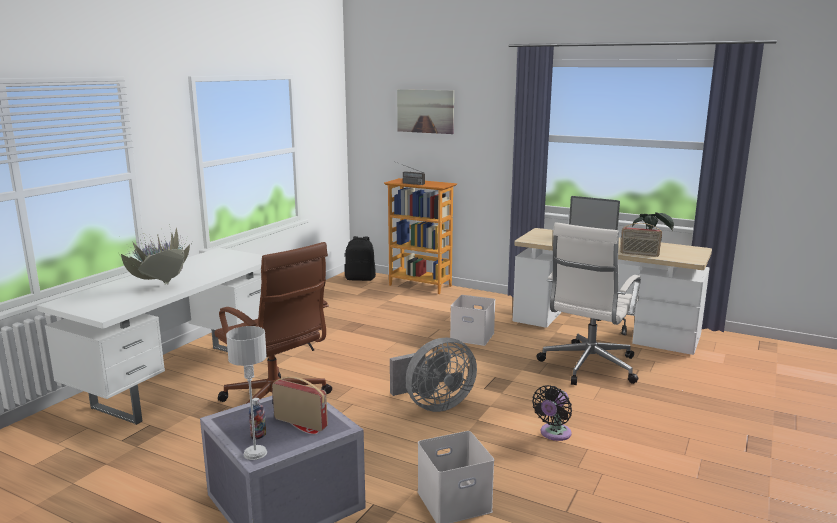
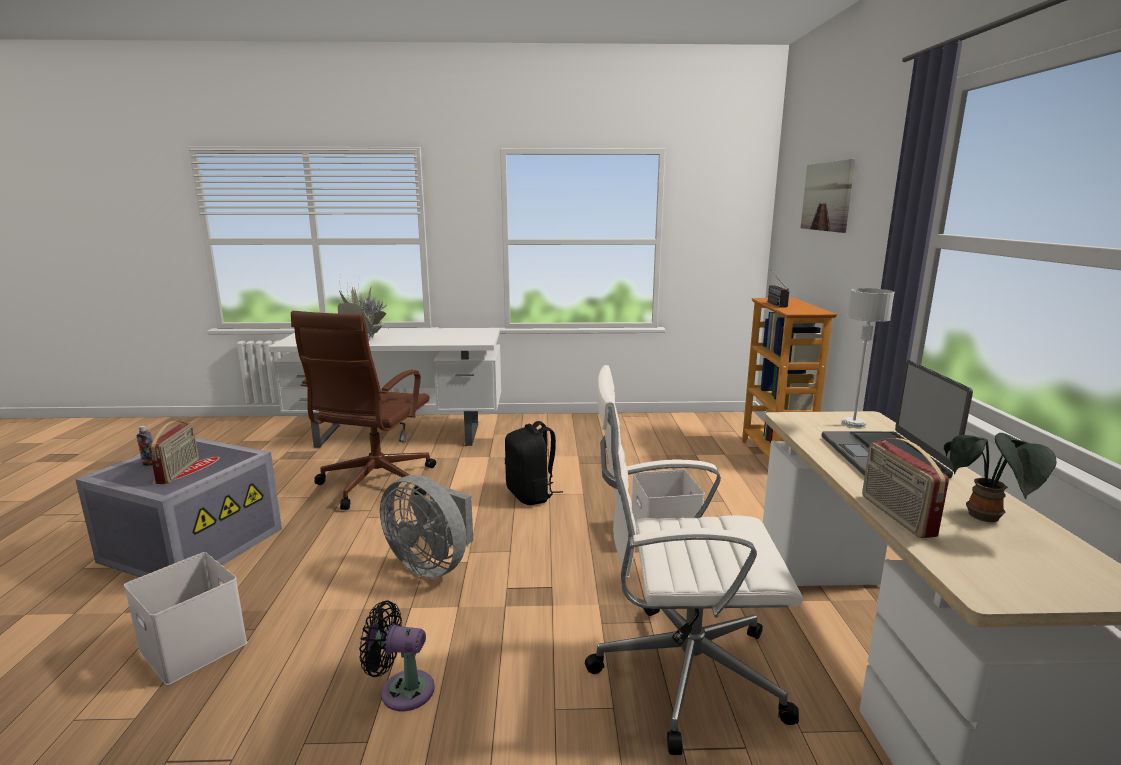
camera: 60 degrees right, 0 degrees up
grey table lamp [226,326,267,460] -> grey table lamp moved to [841,288,895,428]
black backpack [345,236,376,281] -> black backpack moved to [505,421,563,505]

